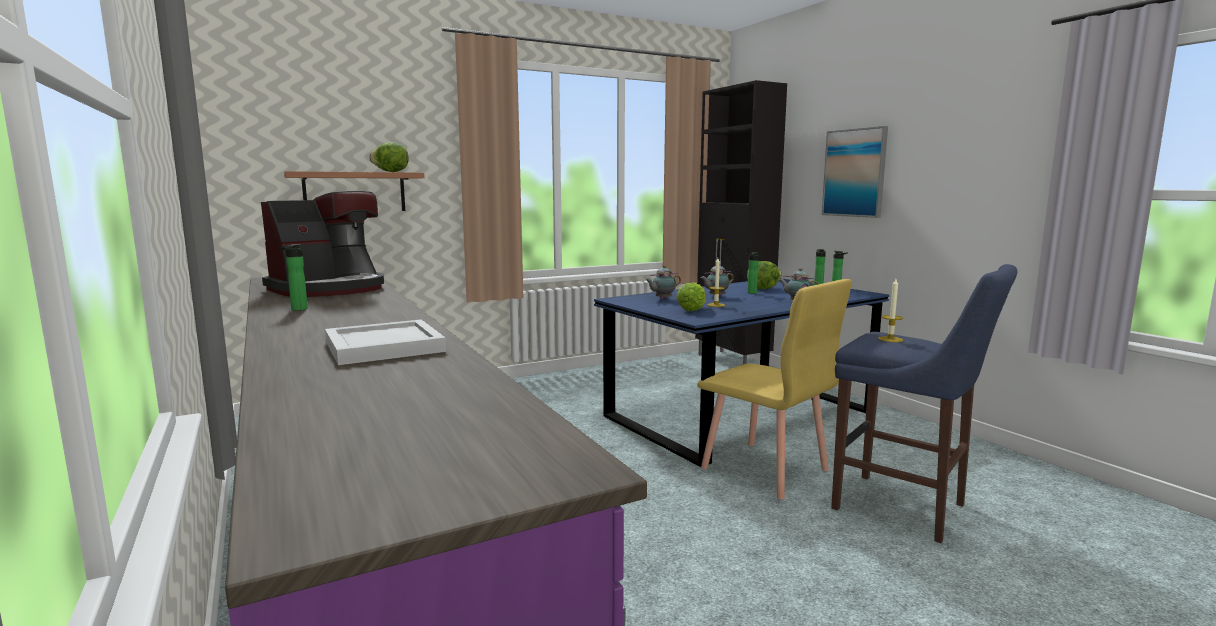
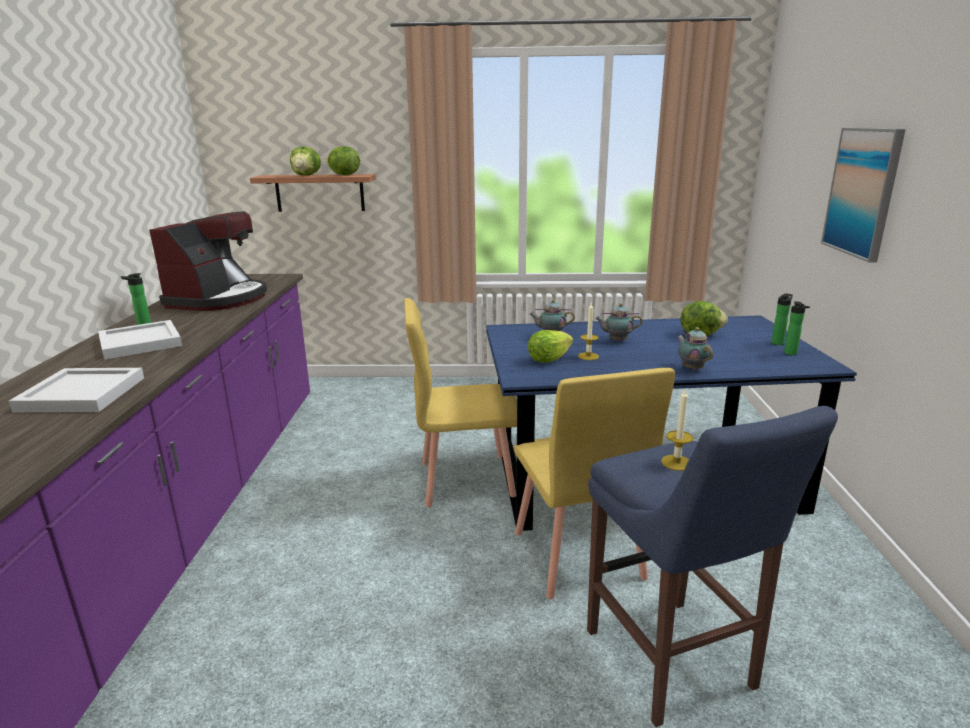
camera: 30 degrees right, 10 degrees up
coffee machine [261,191,384,297] -> coffee machine turned 60 degrees counterclockwise [149,211,267,311]
black cabinet [695,80,787,364] -> none
bottle [746,252,759,294] -> none
none -> white tray [98,320,182,360]
none -> lettuce [290,147,321,176]
none -> yellow chair [404,298,517,508]

